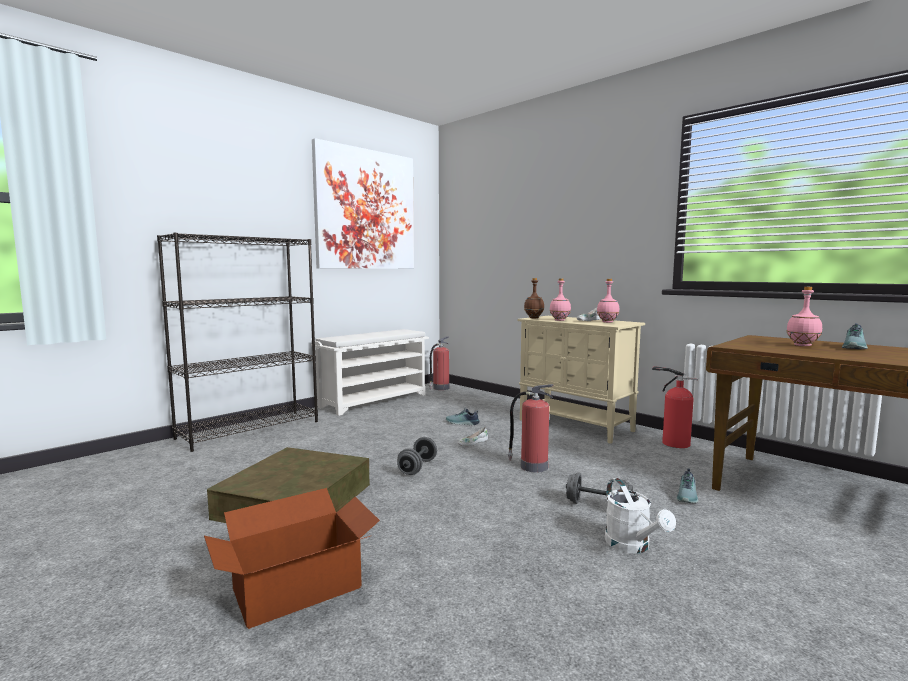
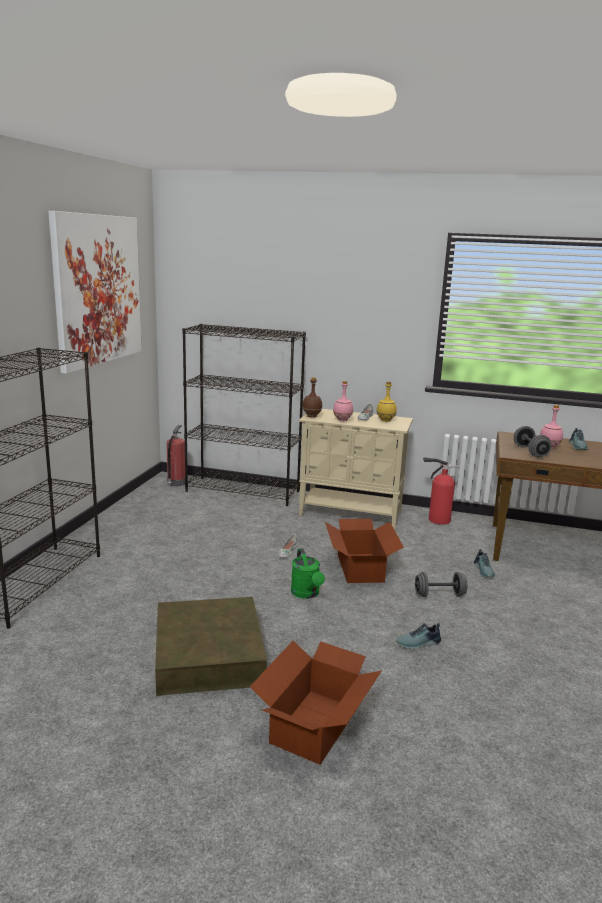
camera: 30 degrees left, 10 degrees up
white shoe rack [311,329,429,416] -> none
grey dumbbell [397,437,437,475] -> grey dumbbell moved to [514,426,551,457]
shoe [446,409,480,425] -> shoe moved to [396,623,441,649]
fire extinguisher [507,384,554,473] -> cardboard box [325,519,404,583]
pink bottle [597,279,619,323] -> yellow bottle [376,381,397,422]
white watering can [605,478,676,554] -> none
none -> black bookcase [182,324,306,506]
none -> green watering can [291,548,325,599]

